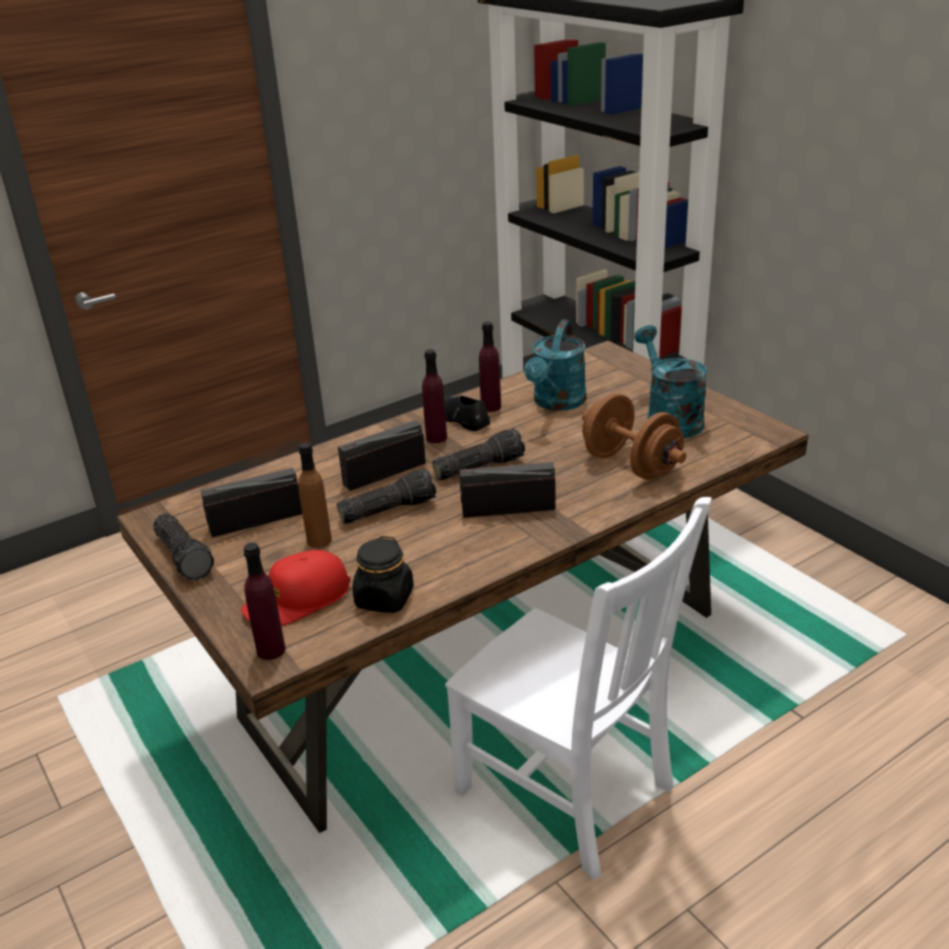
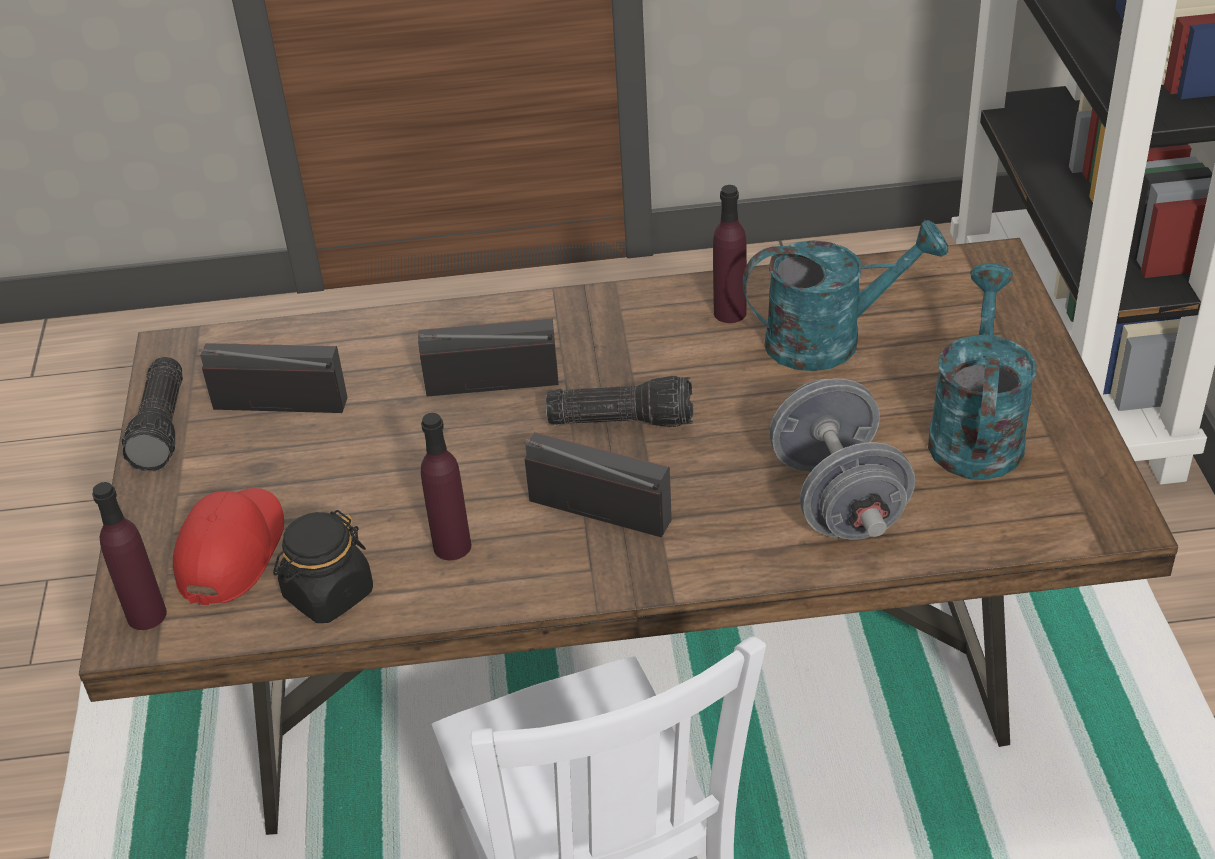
camera: 30 degrees right, 10 degrees up
red cap [241,550,350,626] -> red cap turned 105 degrees clockwise [173,488,284,605]
brown bottle [298,442,332,548] -> none
flashlight [337,468,436,524] -> none
purple bottle [422,349,447,443] -> purple bottle moved to [421,413,471,560]
black shoe [444,395,490,431] -> none
turquoise watering can [524,320,586,411] -> turquoise watering can turned 150 degrees counterclockwise [742,220,948,371]
brown dumbbell [582,393,687,480] -> grey dumbbell [769,379,915,540]

